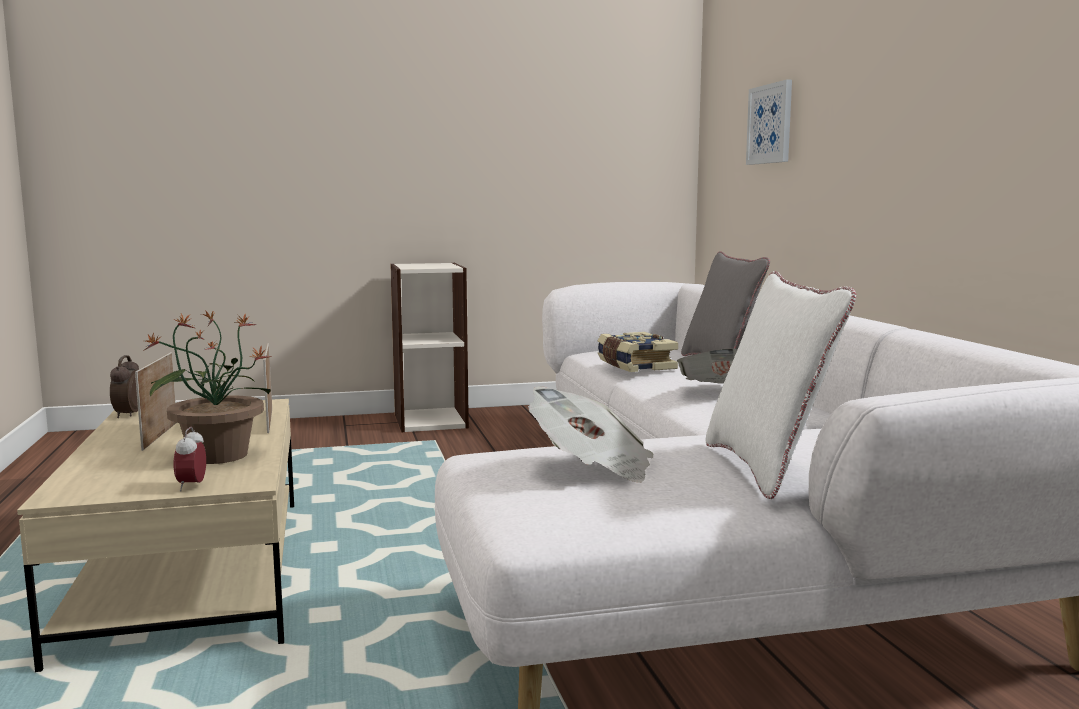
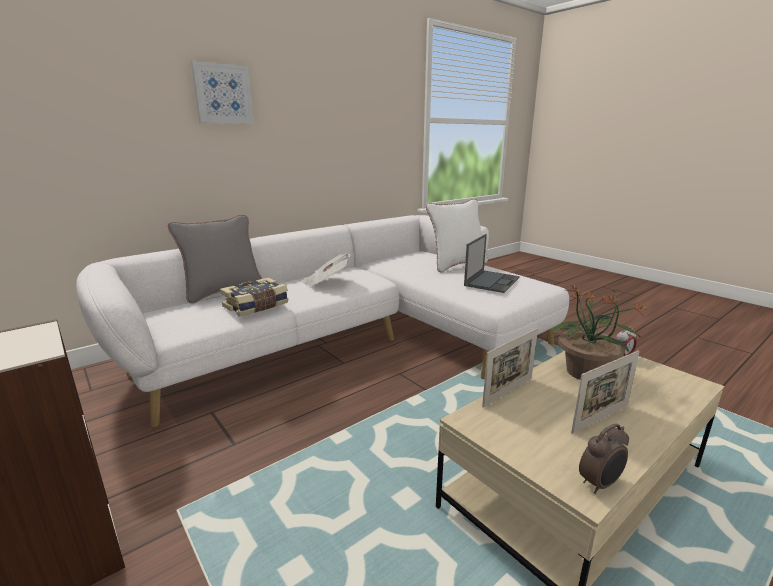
camera: 115 degrees left, 10 degrees up
newspaper [528,386,654,483] -> laptop [464,234,520,293]
picture [746,79,792,165] -> picture moved to [191,61,254,124]

